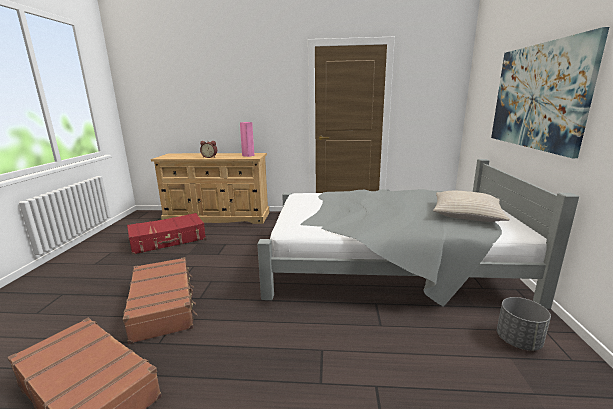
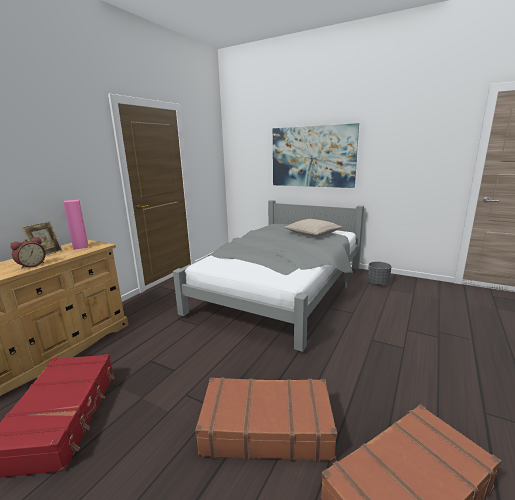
camera: 65 degrees left, 0 degrees up
none -> picture frame [22,221,62,255]

